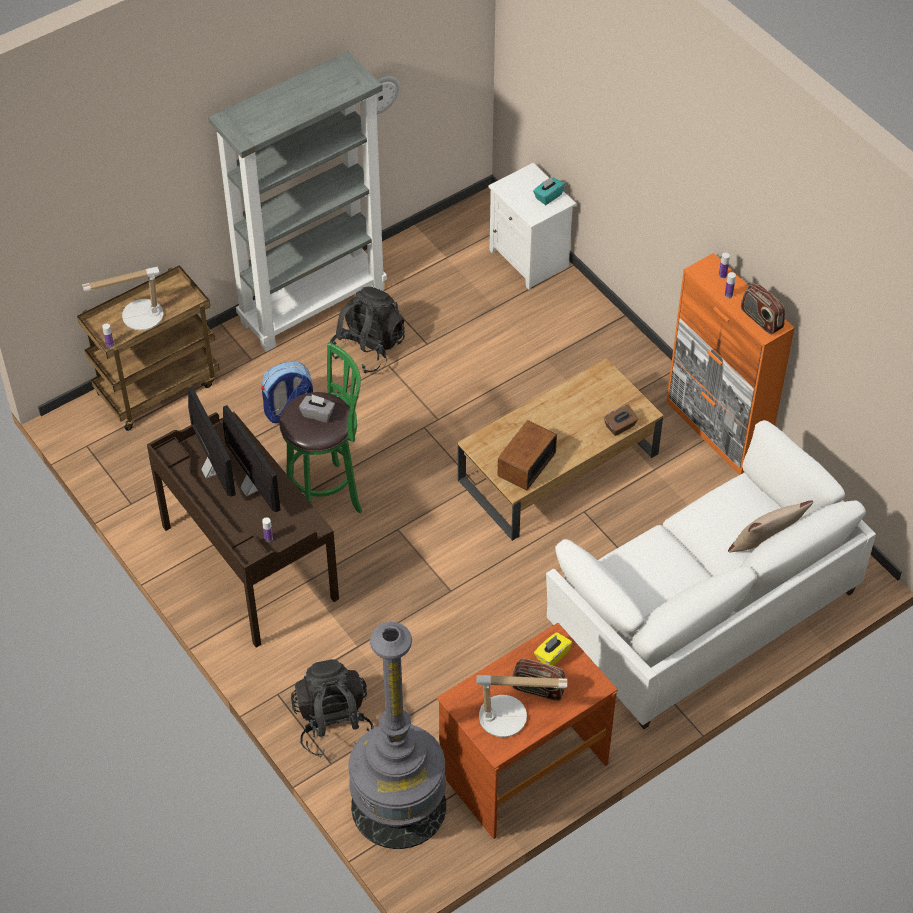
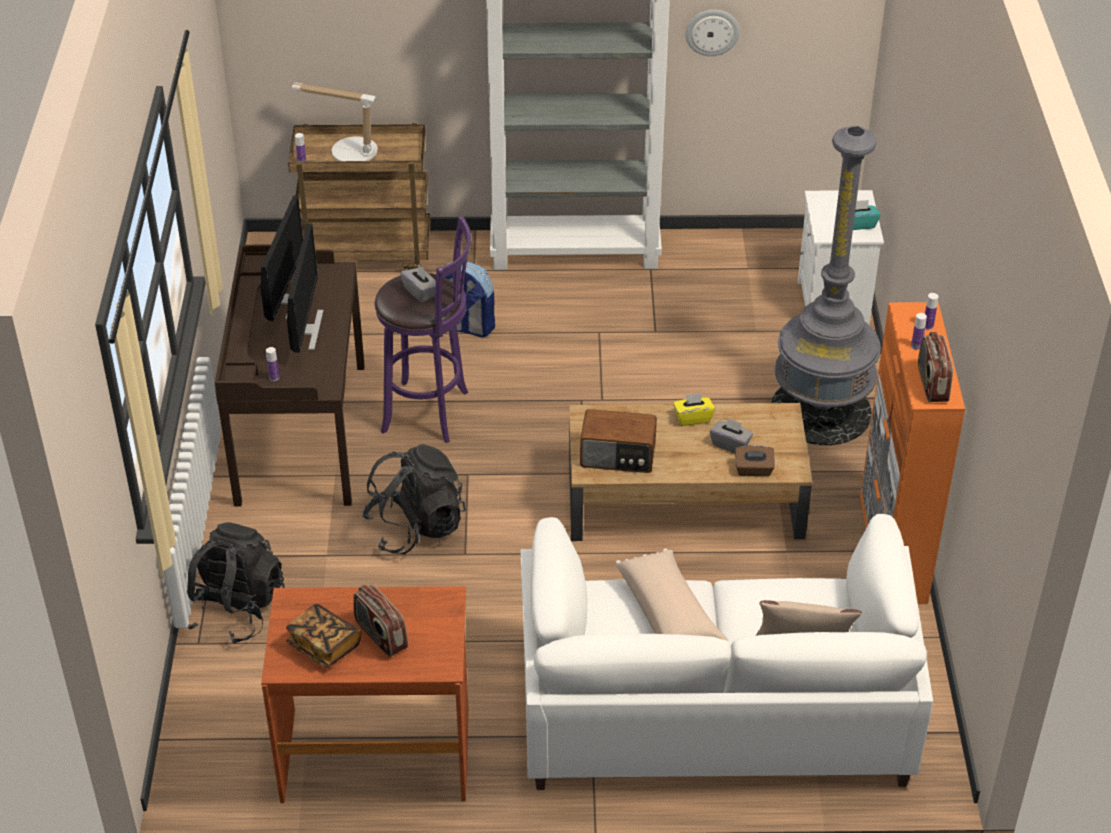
camera: 35 degrees right, 10 degrees down
green stool [279,342,362,513] -> purple stool [375,216,471,443]
black backpack [330,286,405,374] -> black backpack moved to [362,444,466,554]
grey floor lamp [348,622,446,849] -> grey floor lamp moved to [771,126,881,445]
table lamp [476,675,567,737] -> book [286,604,362,668]
radio [498,420,557,490] -> radio turned 150 degrees counterclockwise [580,409,657,473]
yellow tissue box [534,632,572,666] -> yellow tissue box moved to [673,393,715,426]
none -> beige pillow [616,548,728,641]
none -> grey tissue box [710,417,753,453]

